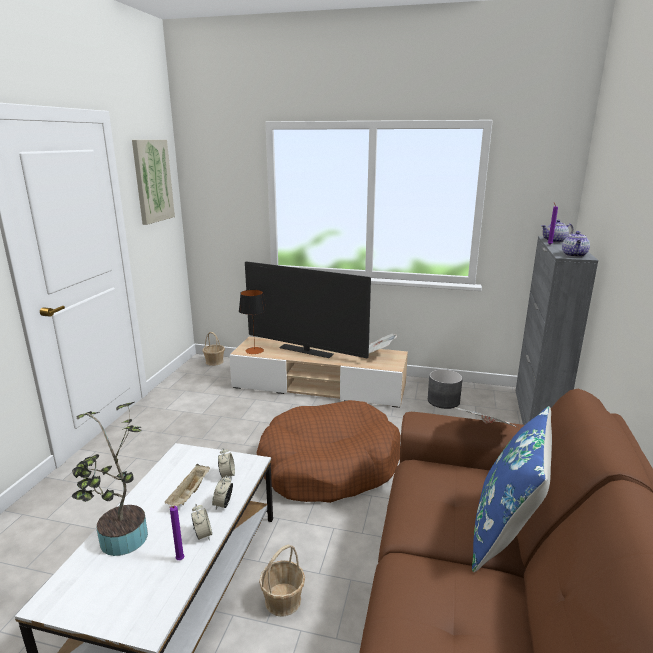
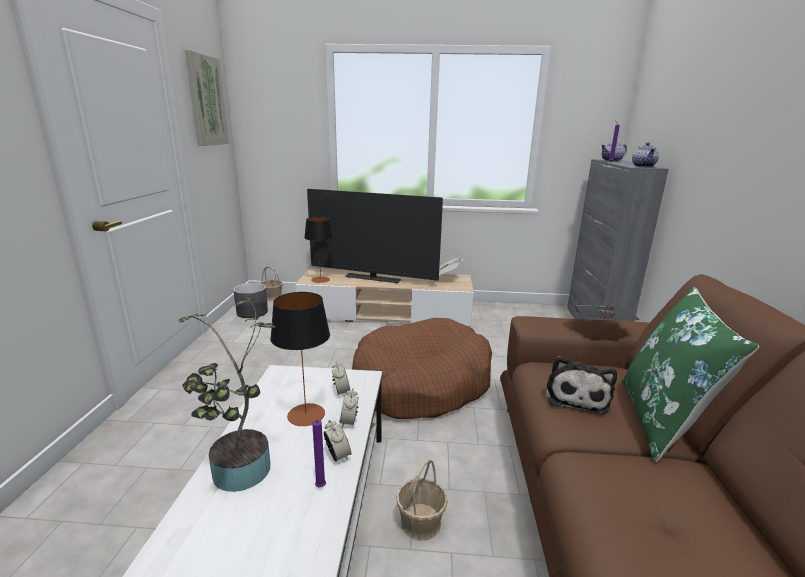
camera: 10 degrees left, 0 degrees up
beige tray [165,464,210,506] -> table lamp [270,292,330,426]
grey planter [428,369,463,409] -> grey planter moved to [233,283,268,318]
blue pillow [472,406,552,572] -> green pillow [622,287,759,462]
none -> plush toy [546,356,617,414]

